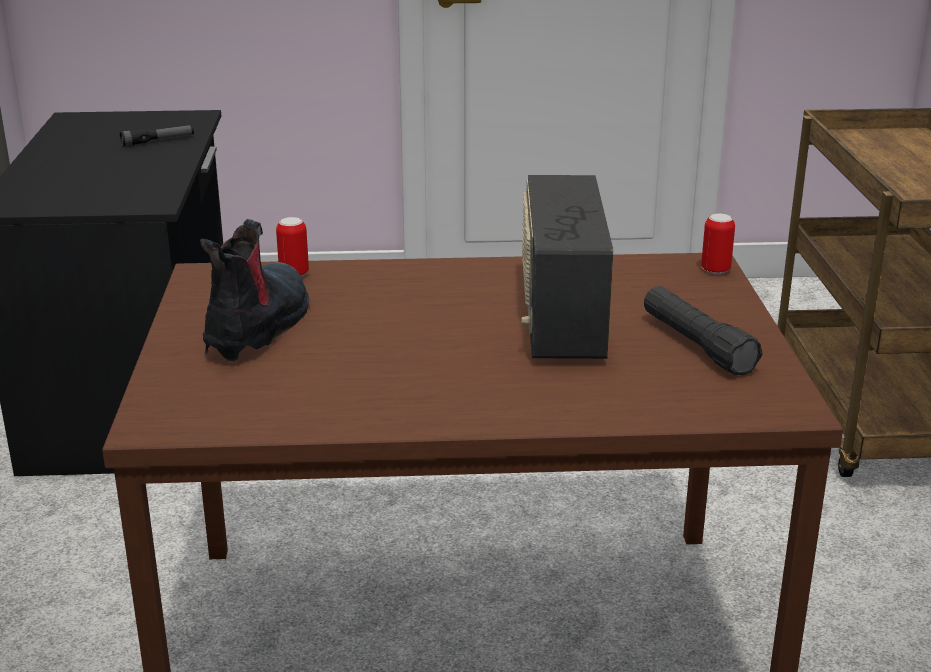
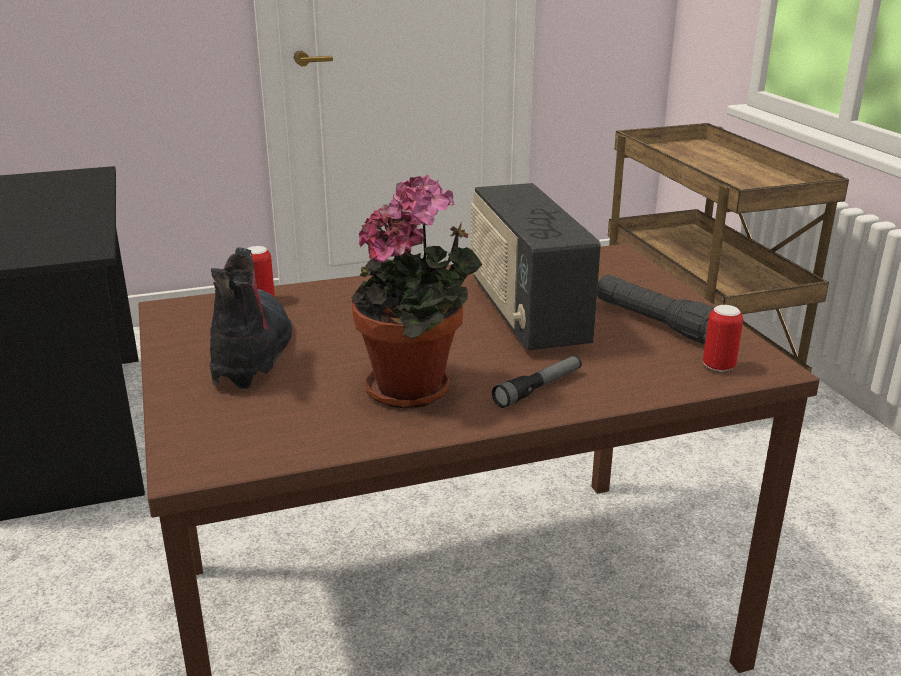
camera: 15 degrees left, 0 degrees up
flashlight [120,125,194,146] -> flashlight moved to [492,356,582,408]
can [701,214,735,274] -> can moved to [703,305,743,372]
none -> potted plant [352,175,482,409]

